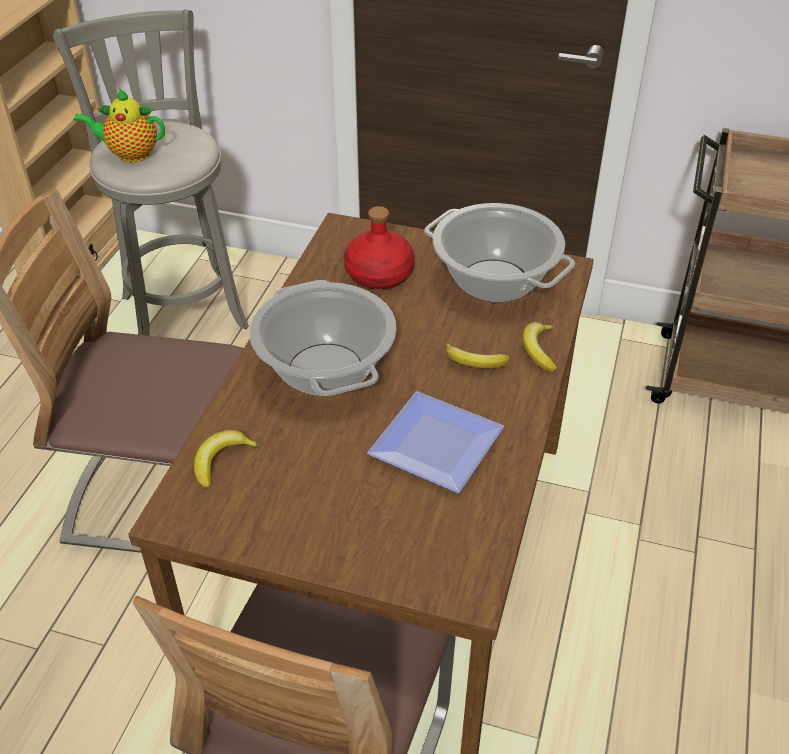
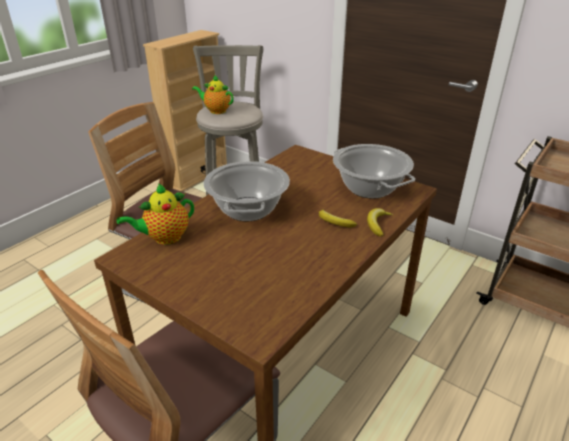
camera: 20 degrees right, 10 degrees down
banana [194,430,261,489] -> teapot [116,184,194,245]
red bottle [344,206,415,289] -> none
plate [367,391,504,493] -> none

